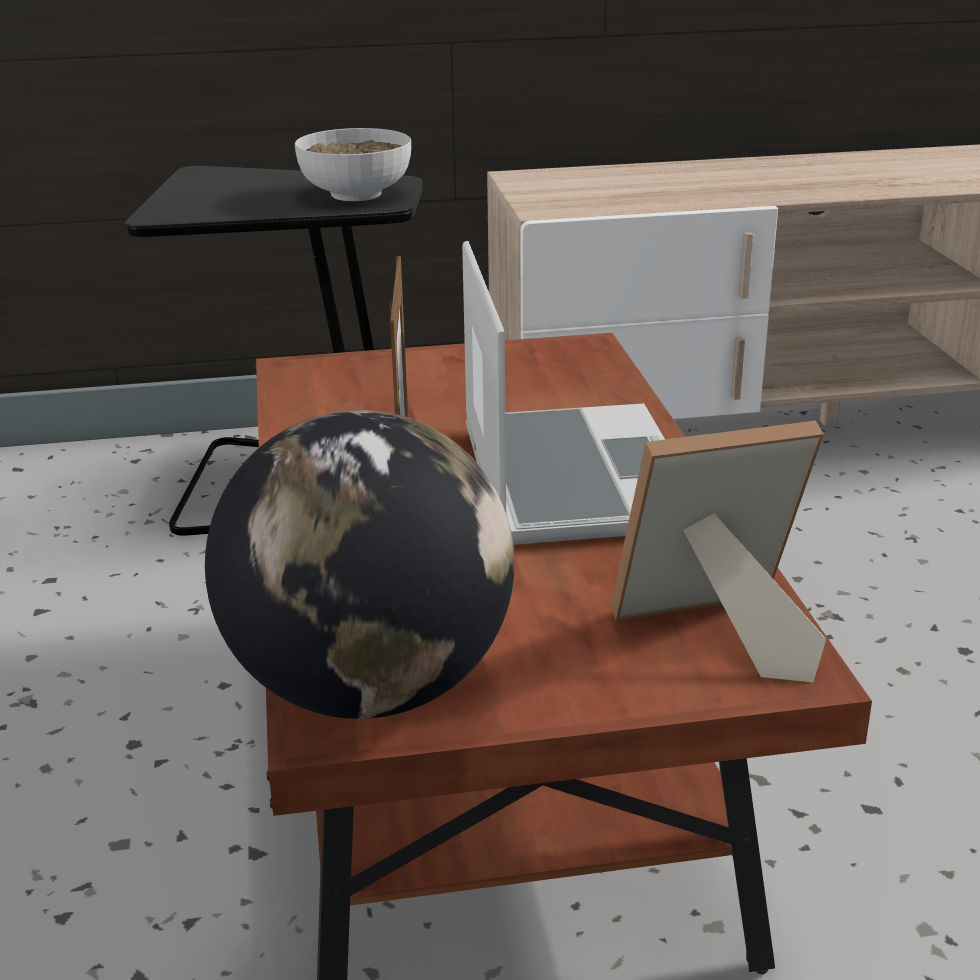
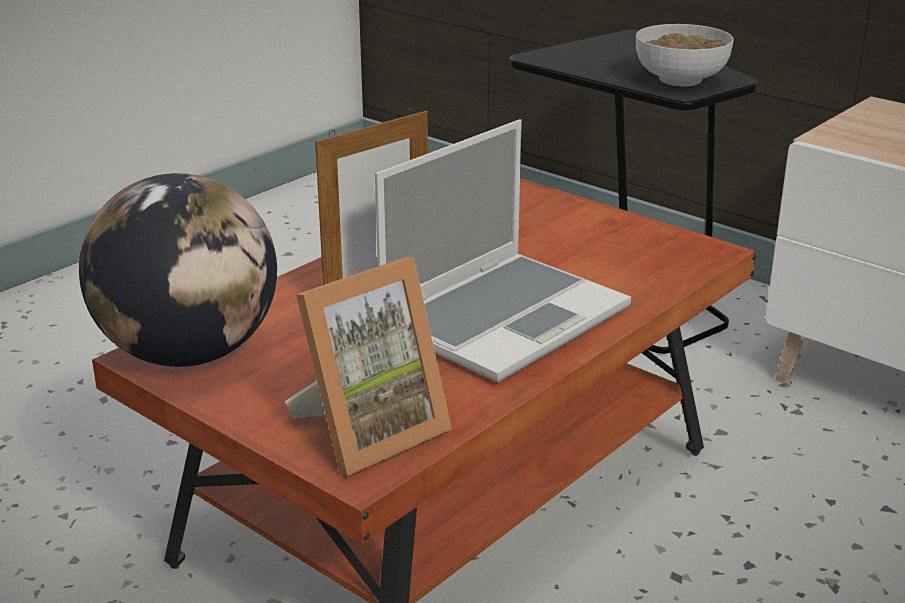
camera: 50 degrees right, 0 degrees up
picture frame [610,420,826,682] -> picture frame turned 105 degrees clockwise [284,257,452,476]

